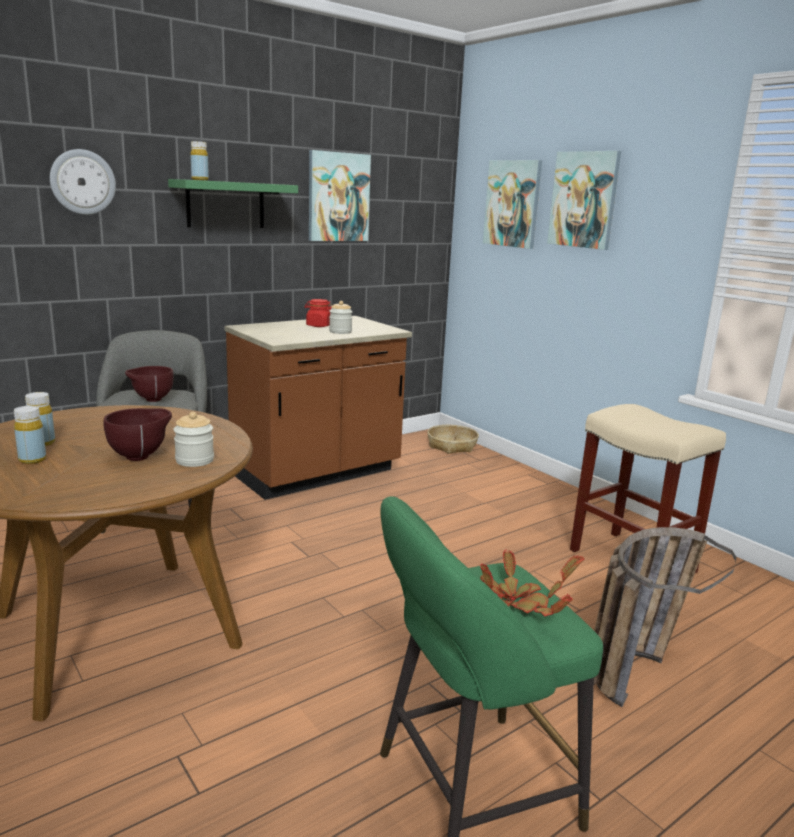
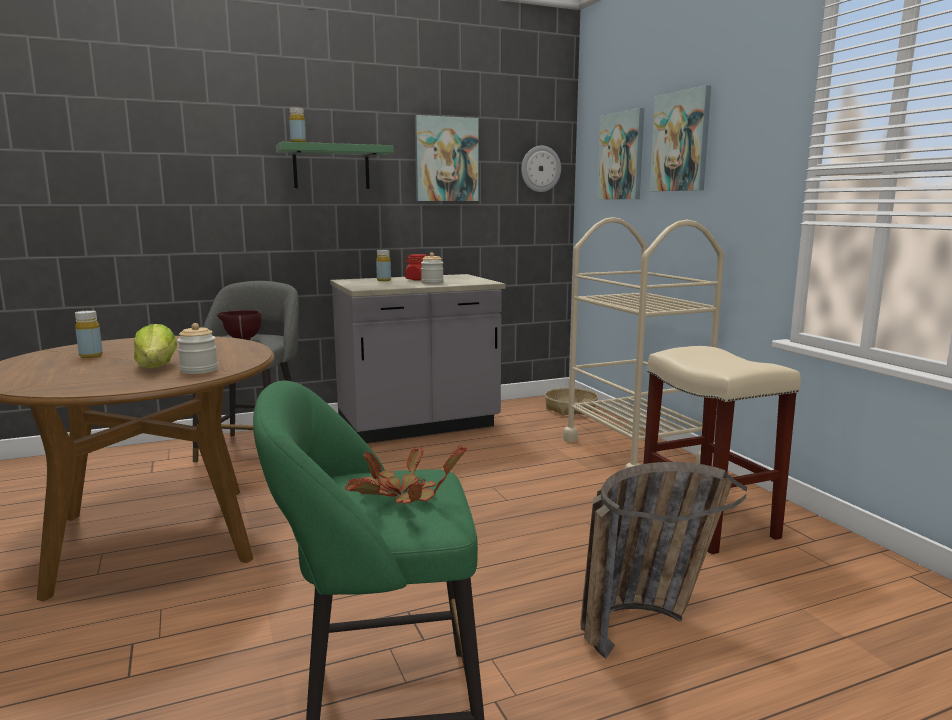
camera: 15 degrees right, 5 degrees down
yellow bottle [14,406,46,464] -> yellow bottle moved to [376,250,391,281]
wall clock [50,149,116,215] -> wall clock moved to [521,146,561,192]
brown bowl [104,408,172,461] -> lettuce [134,324,177,368]
brown counter [224,316,412,500] -> grey counter [330,274,506,443]
none -> beige cart [563,217,725,469]

